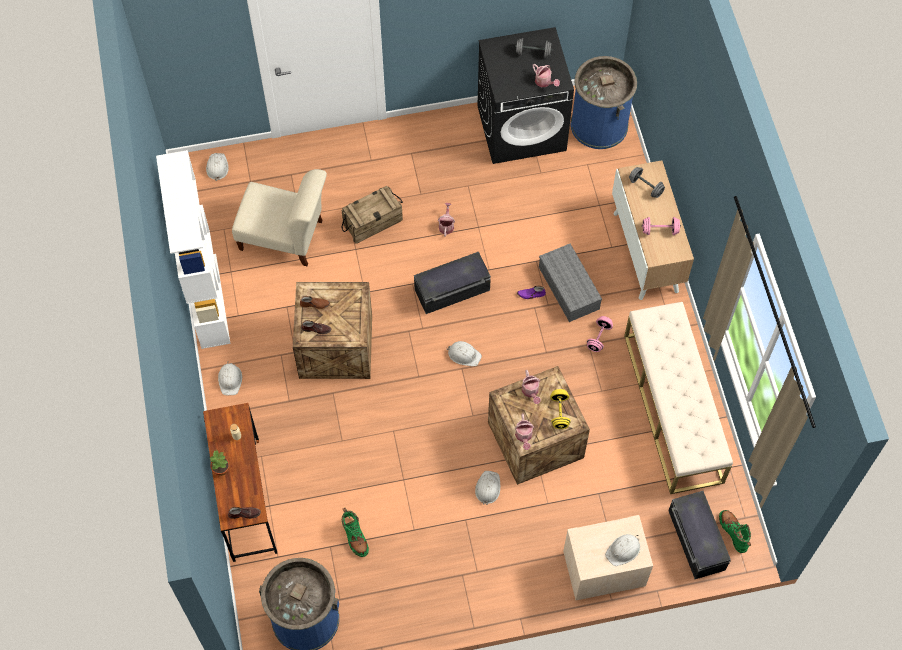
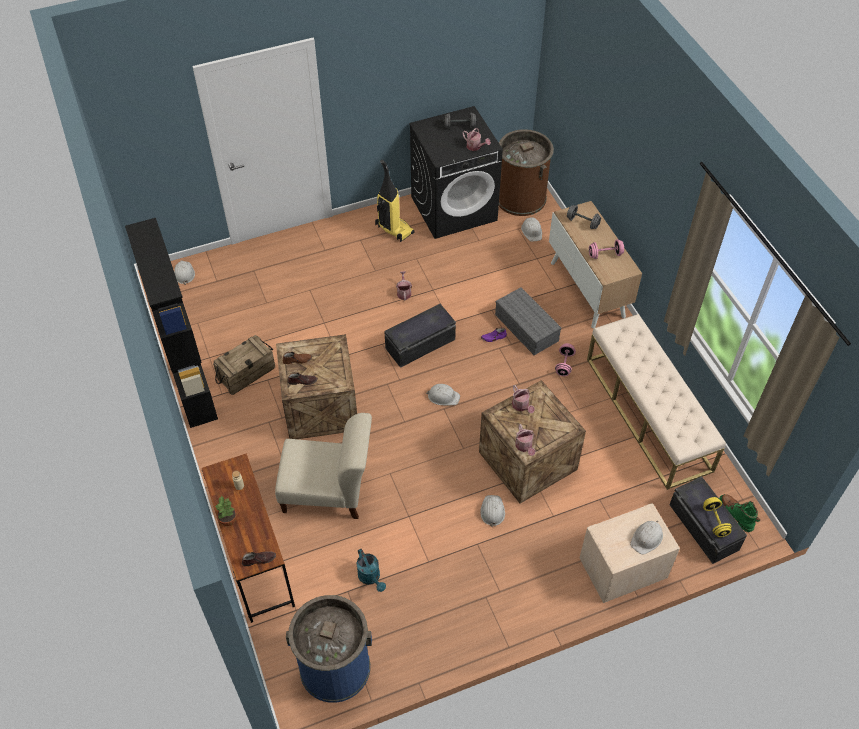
camera: 10 degrees left, 10 degrees down
white bookcase [156,150,231,349] -> black bookcase [125,218,218,428]
white hard hat [218,361,242,395] -> white hard hat moved to [521,217,542,242]
beige chair [232,169,327,266] -> beige chair moved to [275,413,372,519]
crate [341,186,403,244] -> crate moved to [213,335,275,395]
green boot [342,508,369,557] -> turquoise watering can [357,549,386,592]
yellow dumbbell [550,389,571,429] -> yellow dumbbell moved to [703,497,732,537]
blue trash can [571,56,637,149] -> brown trash can [499,129,554,216]
none -> vacuum cleaner [375,160,415,242]

